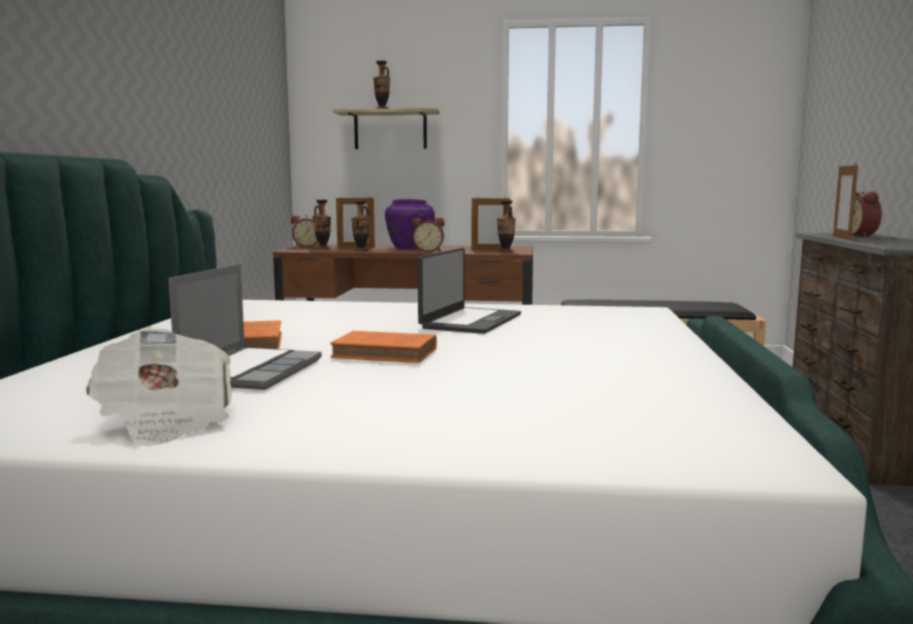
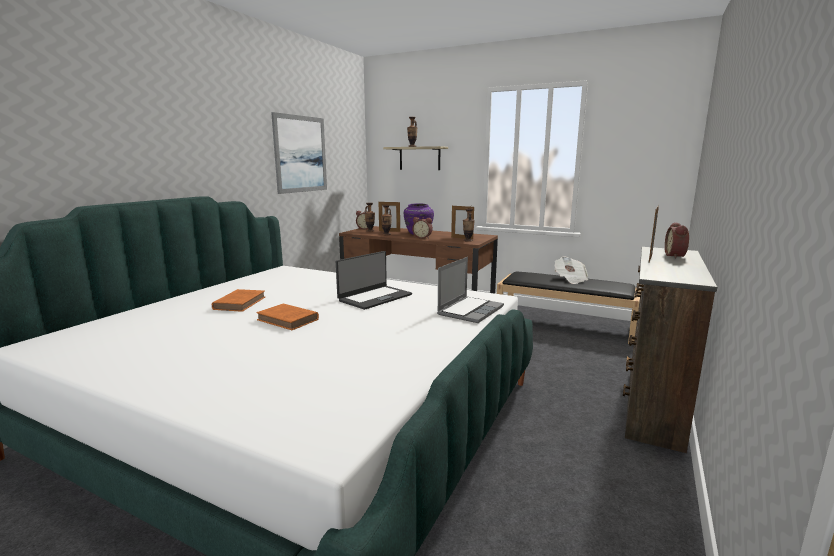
camera: 20 degrees right, 5 degrees up
newspaper [85,329,232,446] -> newspaper moved to [555,257,588,284]
laptop [168,264,322,390] -> laptop moved to [437,257,504,323]
none -> picture [271,112,327,194]

